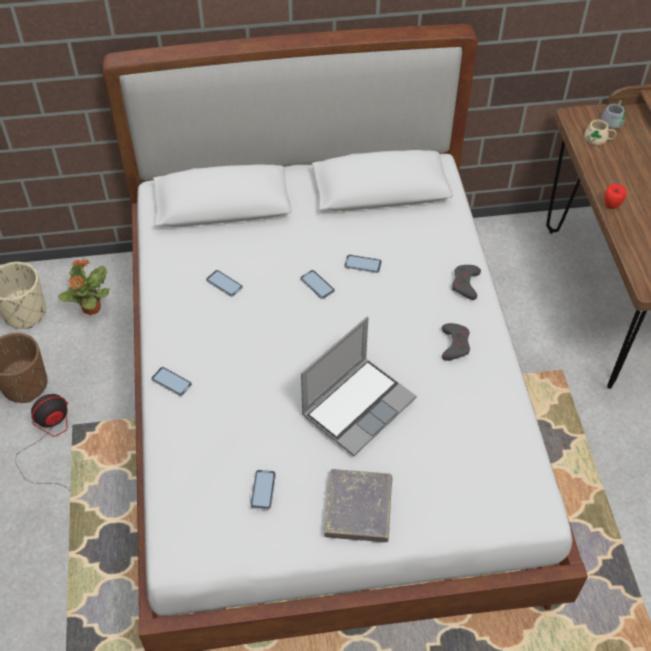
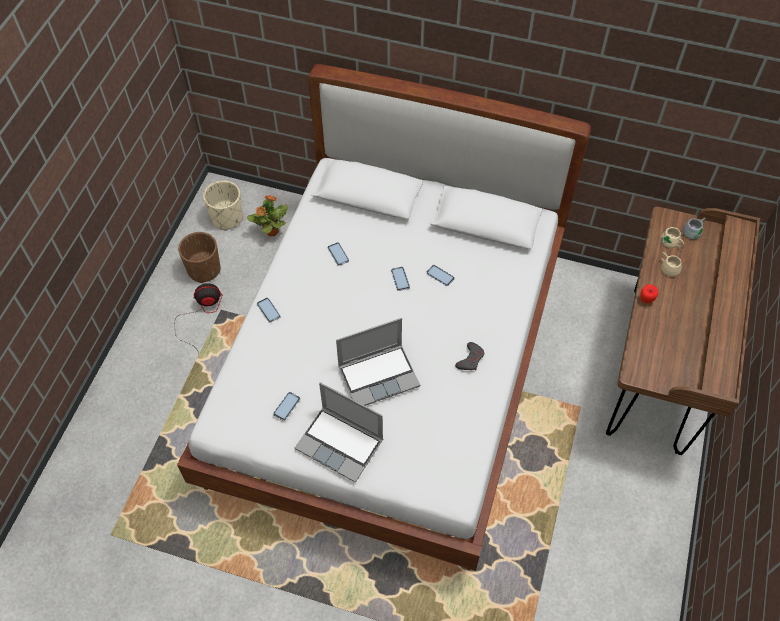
camera: 25 degrees right, 5 degrees up
grey book [324,469,392,542] -> laptop [295,382,383,483]
grey game controller [452,265,481,300] -> none
none -> beige mug [660,252,682,277]

